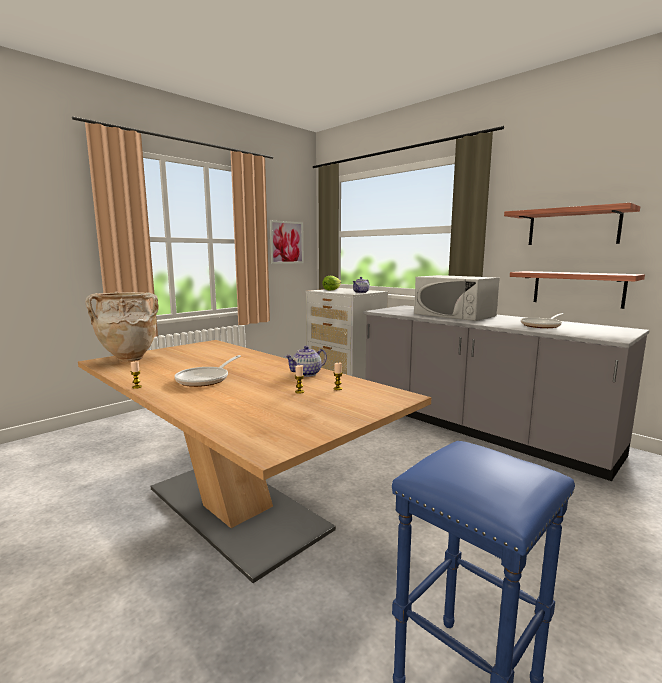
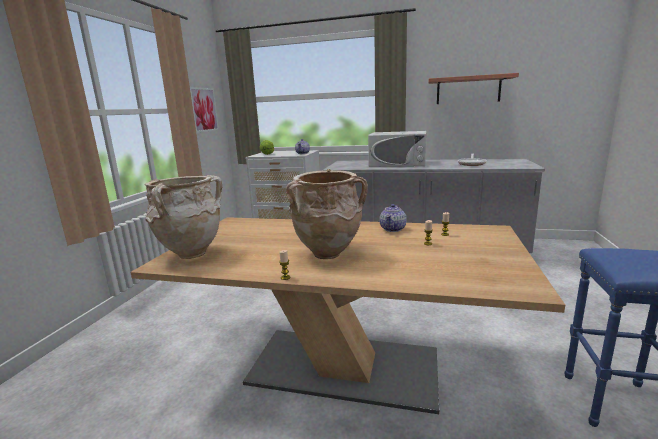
camera: 30 degrees left, 5 degrees up
frying pan [174,355,241,387] -> beige vase [286,169,368,259]
shelf [510,271,645,309] -> none

